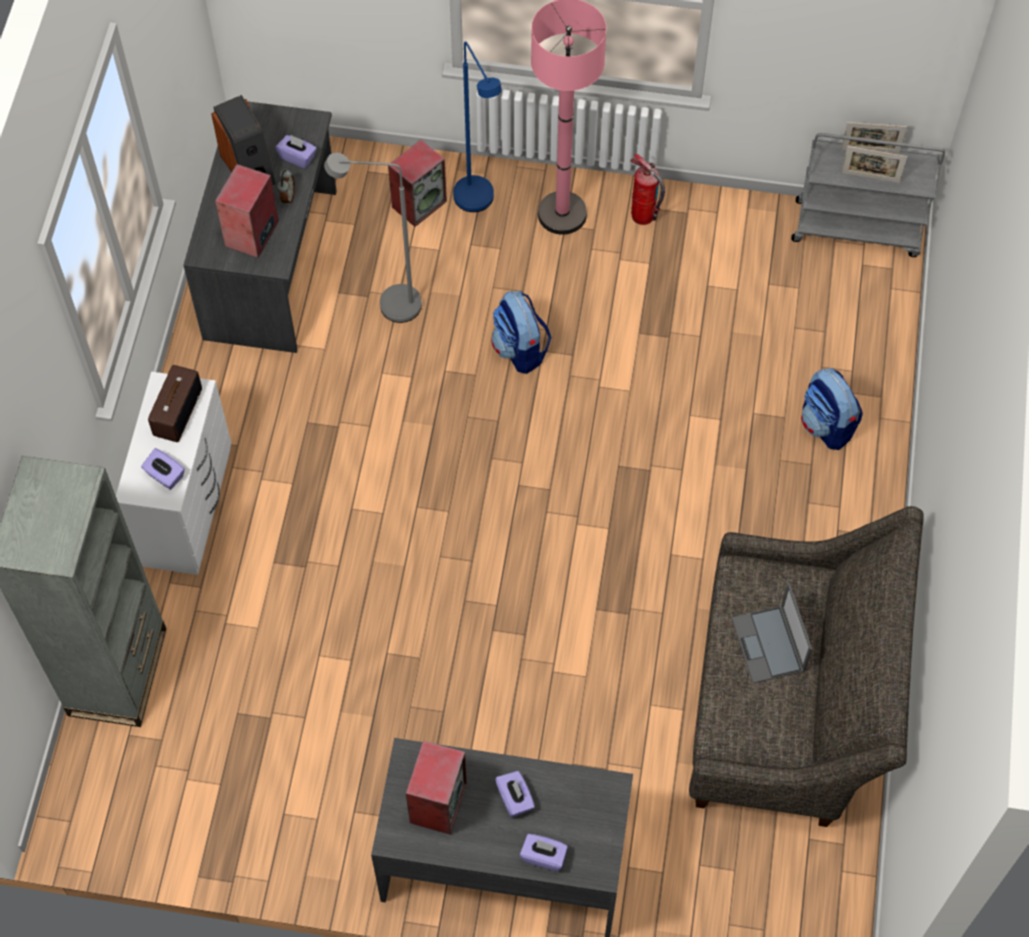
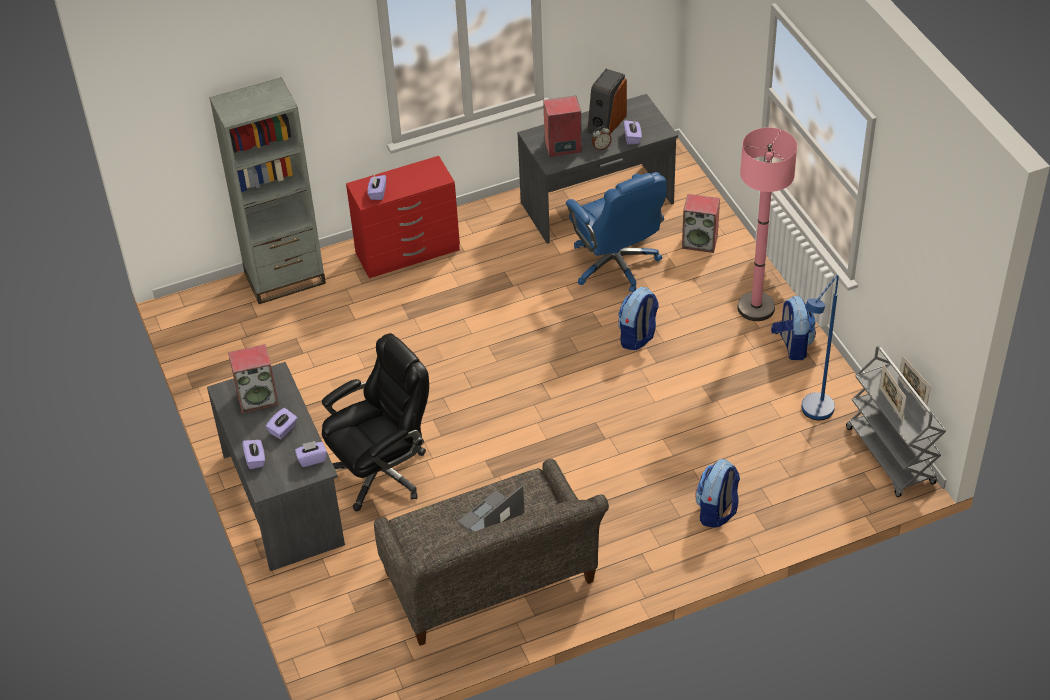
camera: 60 degrees right, 15 degrees down
white dresser [116,372,231,575] -> red dresser [346,156,460,278]
radio [148,365,202,442] -> none
grey floor lamp [324,152,422,323] -> blue office chair [566,172,667,292]
blue floor lamp [453,41,502,212] -> blue floor lamp moved to [801,275,839,420]
fire extinguisher [630,154,665,225] -> backpack [771,296,816,360]
none -> purple tissue box [295,441,327,467]
none -> black office chair [322,333,429,511]

